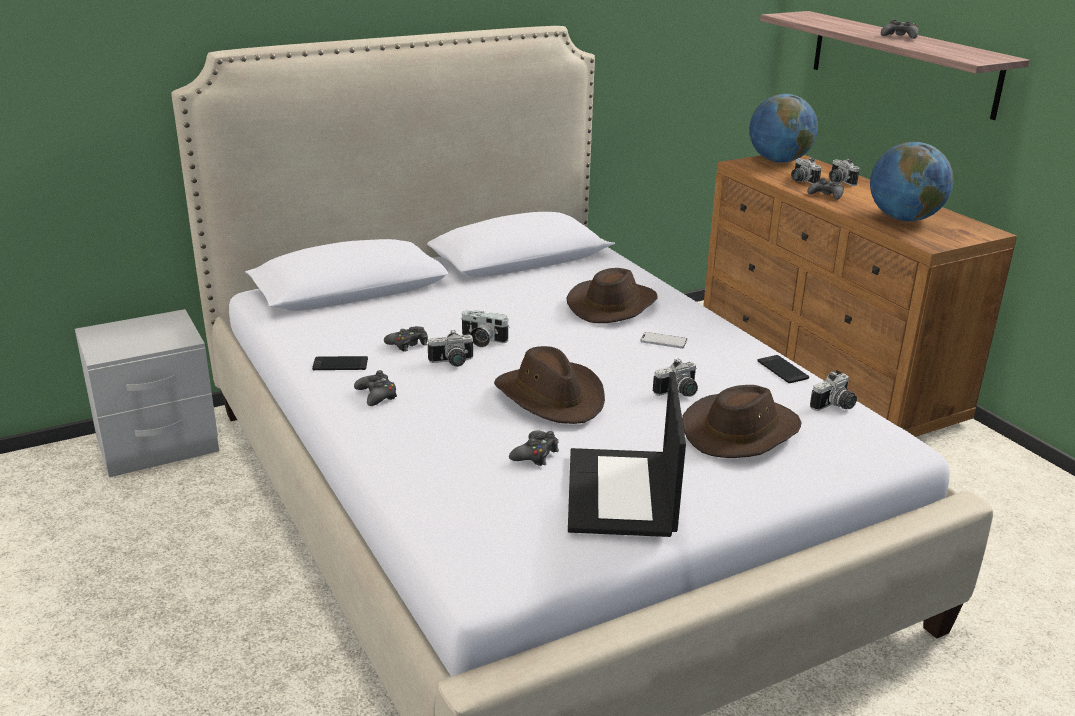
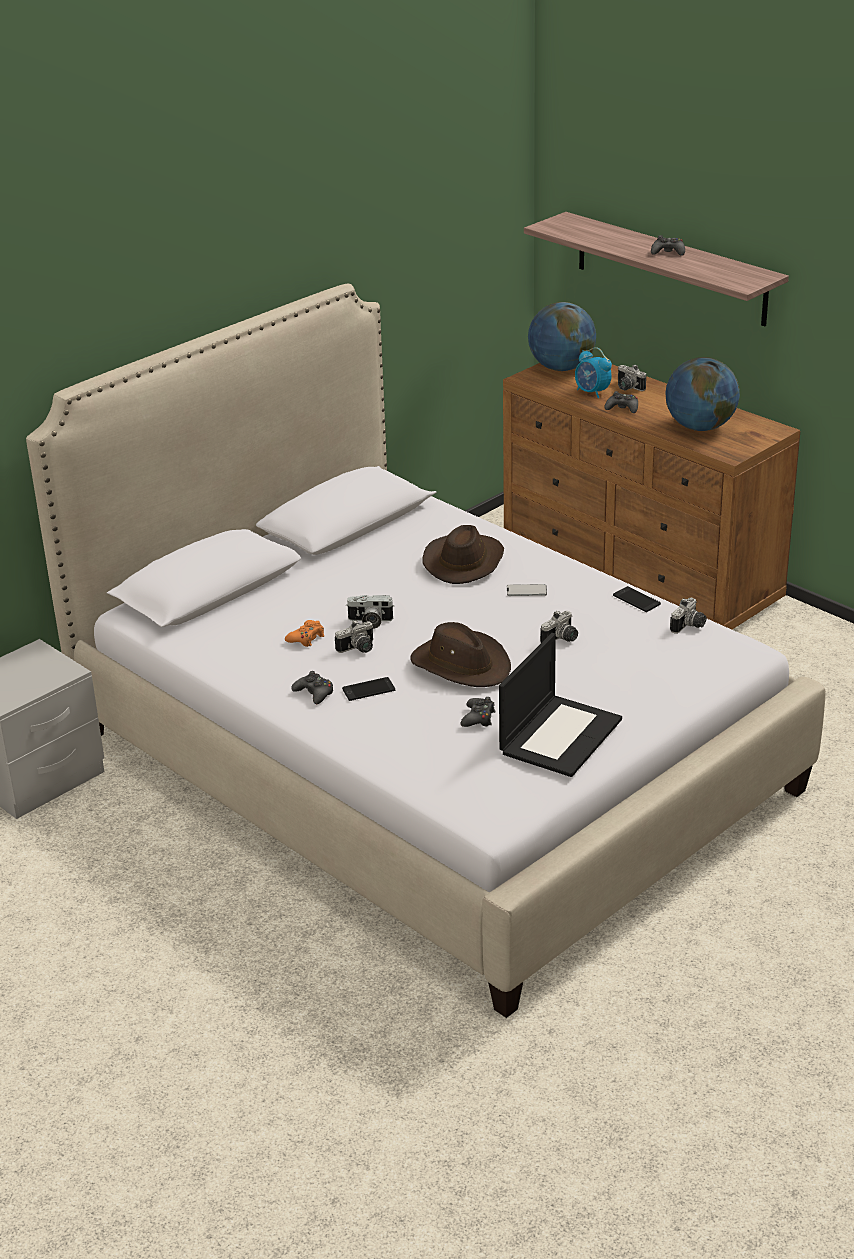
camera: 15 degrees left, 5 degrees up
phone [312,356,368,370] -> phone moved to [342,677,395,701]
black game controller [384,326,428,351] -> orange game controller [285,620,324,647]
laptop [568,372,686,537] -> laptop turned 135 degrees counterclockwise [499,633,622,777]
brown hat [682,385,801,458] -> none
camera [791,158,822,184] -> alarm clock [575,347,612,398]

